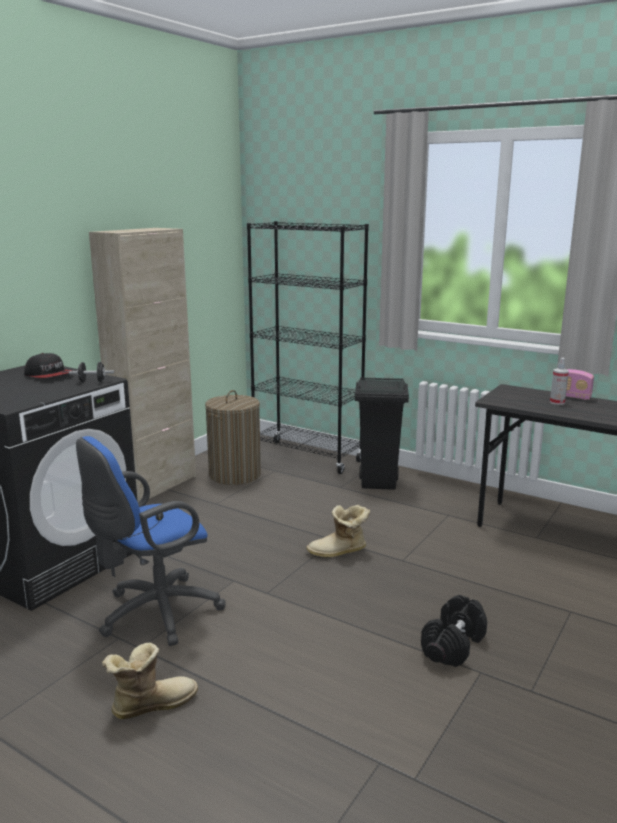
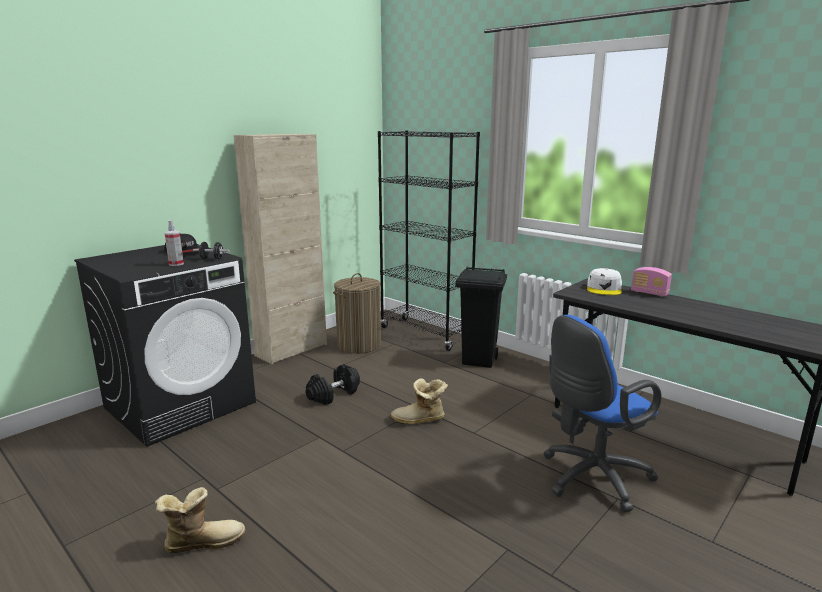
camera: 10 degrees right, 0 degrees up
blue office chair [76,436,226,646] -> blue office chair moved to [543,315,662,512]
black dumbbell [421,595,487,667] -> black dumbbell moved to [306,364,360,405]
spray bottle [550,358,569,405] -> spray bottle moved to [164,220,184,266]
none -> white cap [587,268,622,295]

